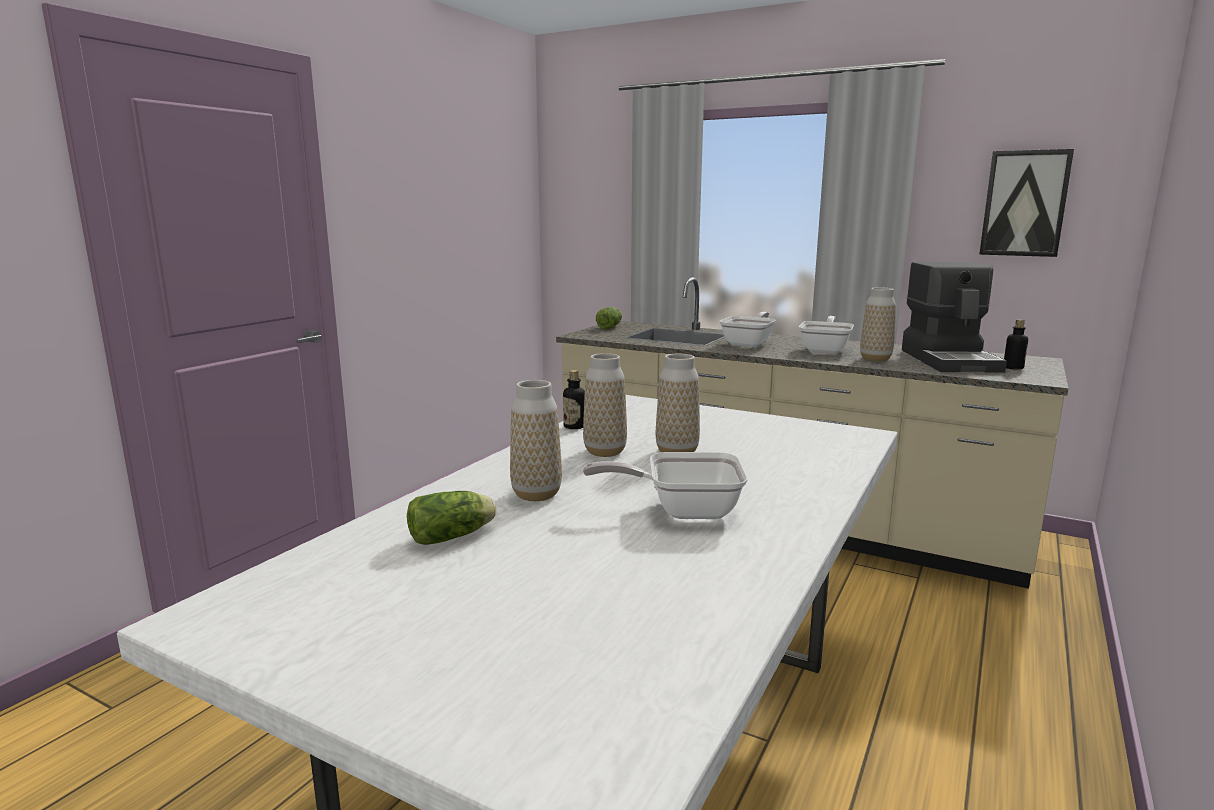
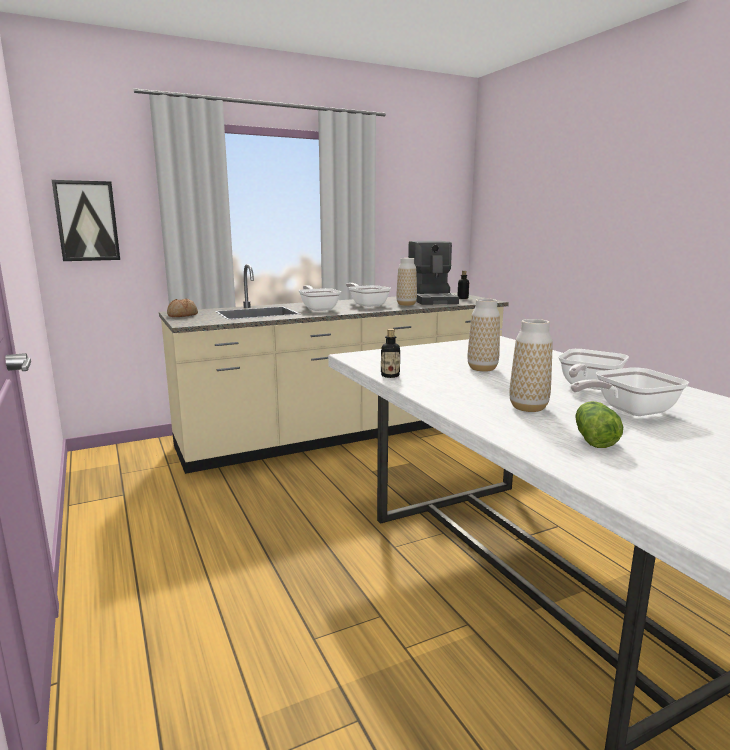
camera: 55 degrees left, 0 degrees up
vase [583,353,627,457] -> none
lettuce [596,307,622,329] -> bread [167,299,198,317]
coffee machine [902,262,1007,373] -> coffee machine turned 45 degrees clockwise [408,241,459,305]
picture [979,149,1074,257] -> picture moved to [52,180,120,261]
none -> frying pan [571,367,689,416]

